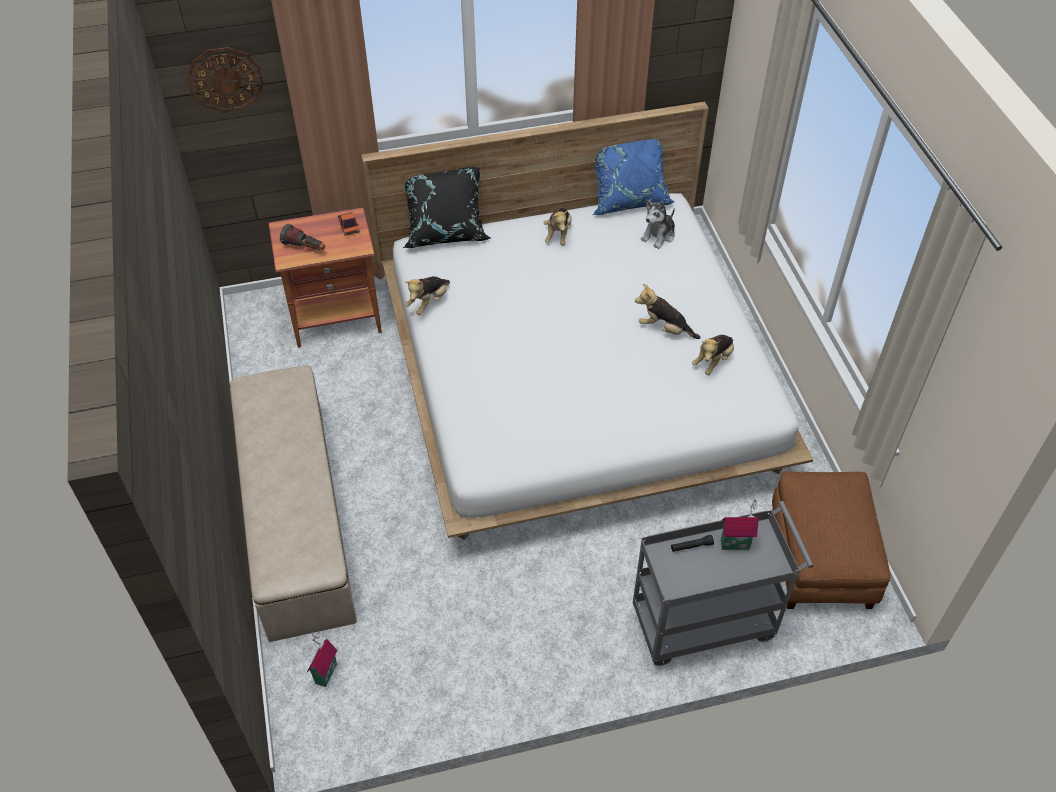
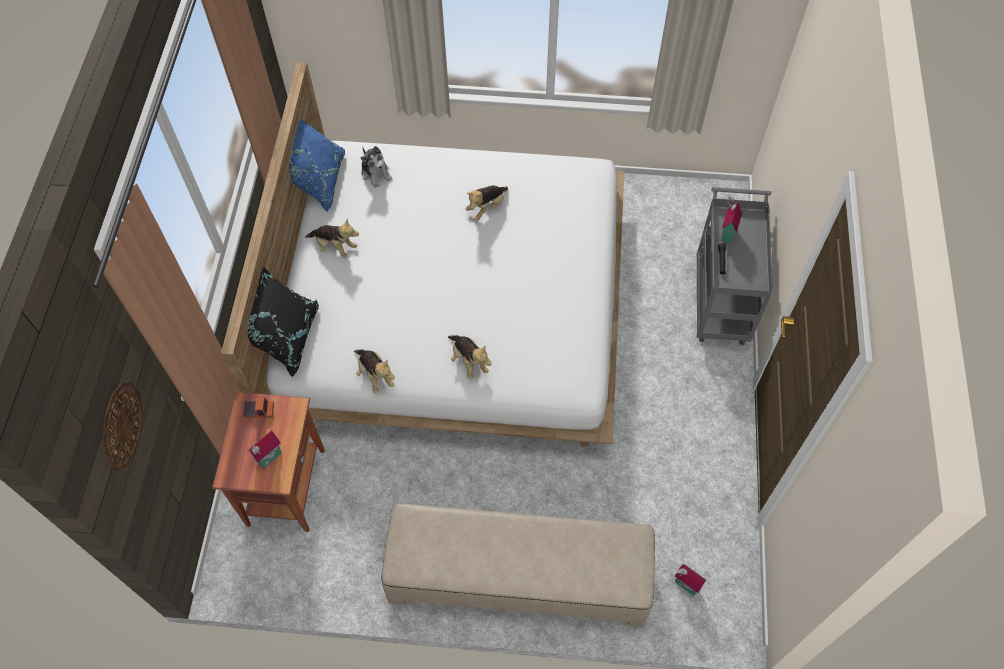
camera: 70 degrees left, 10 degrees up
flashlight [280,224,325,250] -> toy house [247,430,282,469]
plush toy [692,335,734,375] -> plush toy moved to [448,335,492,379]
brown ottoman [772,471,891,609] -> none

